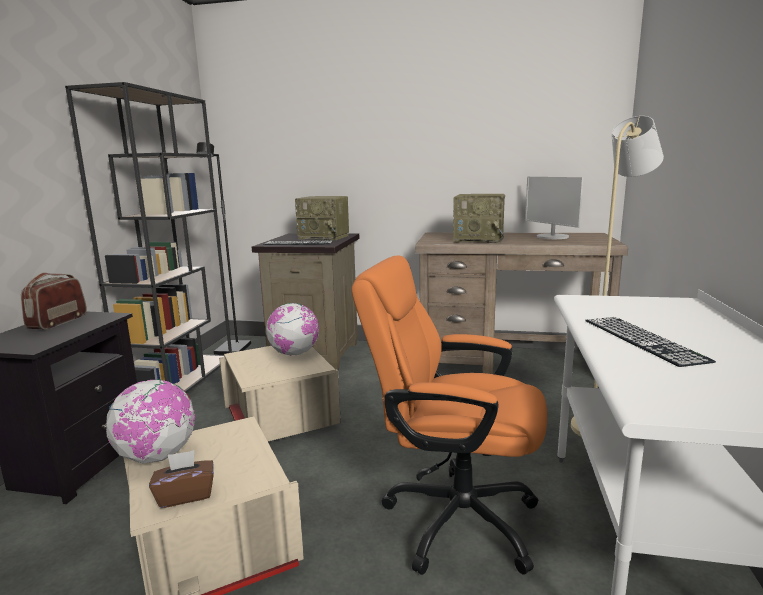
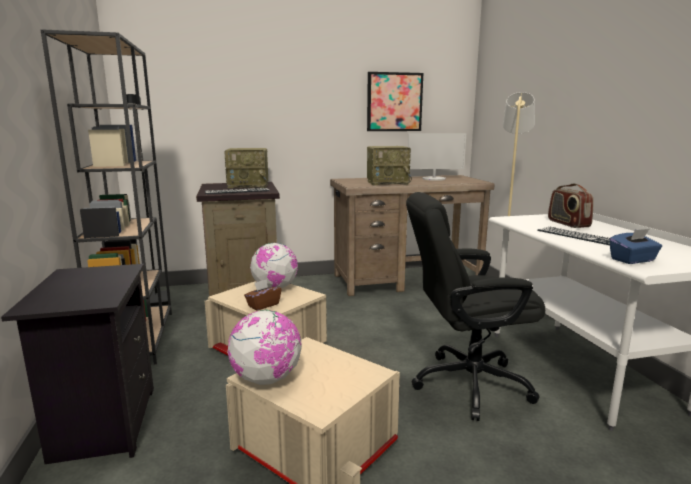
camera: 25 degrees left, 0 degrees up
radio [21,273,87,329] -> radio moved to [548,183,594,228]
brown tissue box [149,450,214,508] -> brown tissue box moved to [244,279,282,311]
orange office chair [352,256,547,575] -> black office chair [406,192,545,421]
monitor [525,177,583,239] -> monitor turned 45 degrees counterclockwise [408,133,466,181]
none -> picture [367,72,423,131]
none -> blue tissue box [609,229,662,264]

